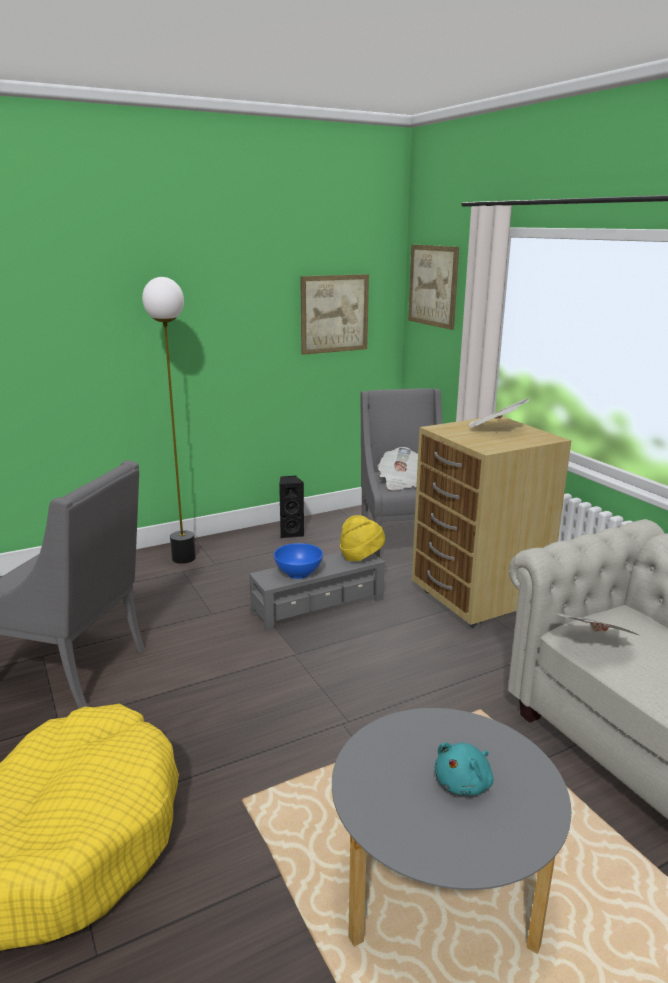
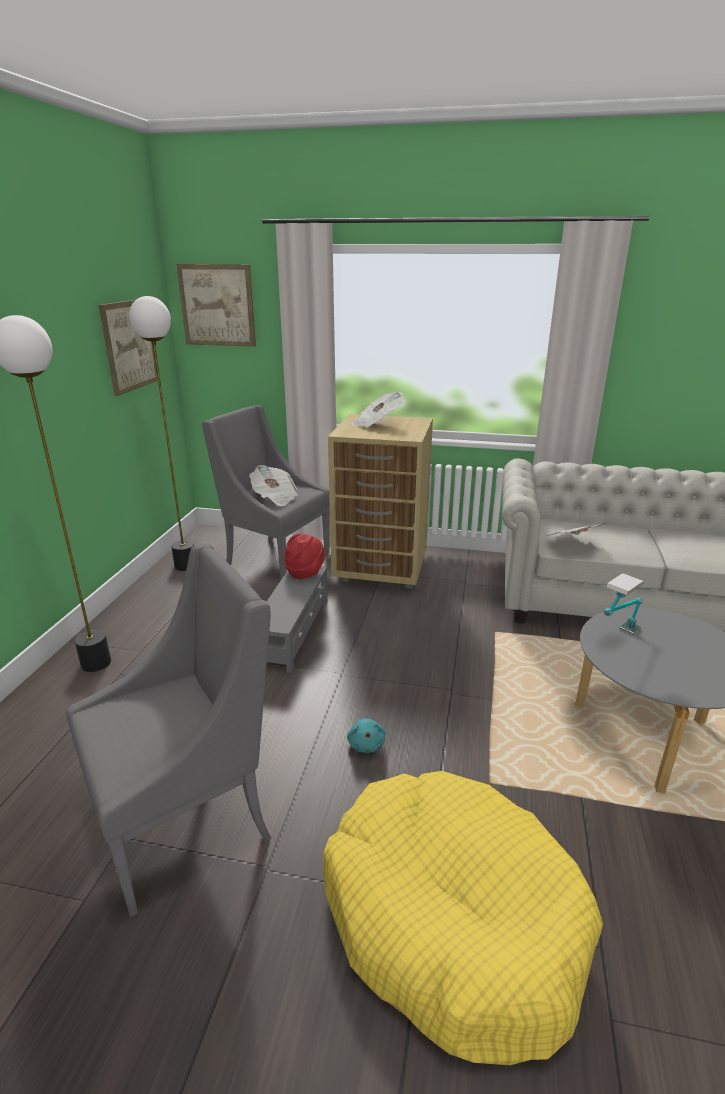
camera: 50 degrees left, 5 degrees up
blue bowl [274,543,323,579] -> none
black speaker [279,476,304,538] -> none
yellow hat [340,515,385,561] -> red hat [284,534,325,579]
turquoise plush toy [434,743,494,795] -> turquoise plush toy moved to [347,718,386,753]
none -> floor lamp [129,296,194,571]
none -> table lamp [604,573,644,635]

